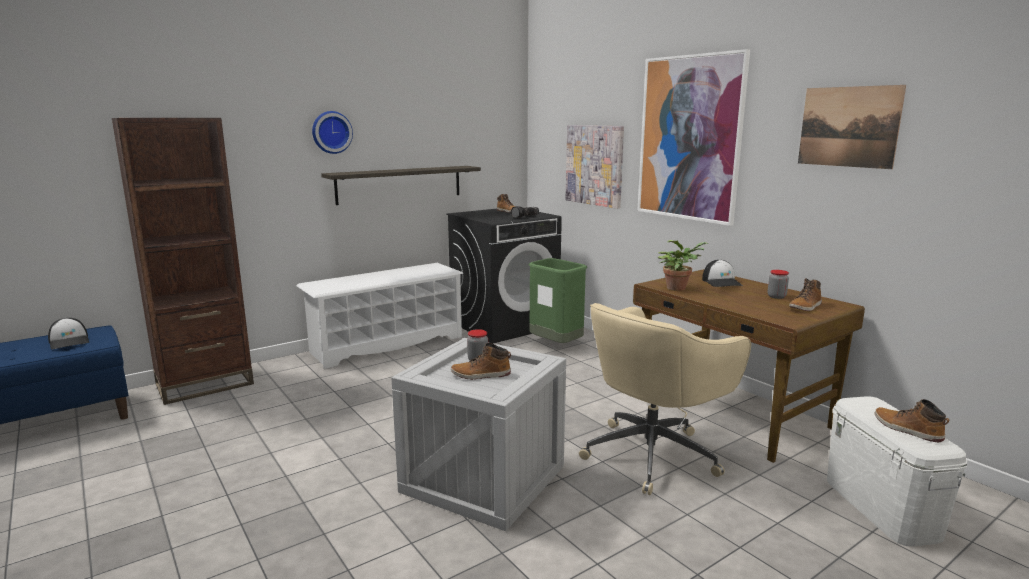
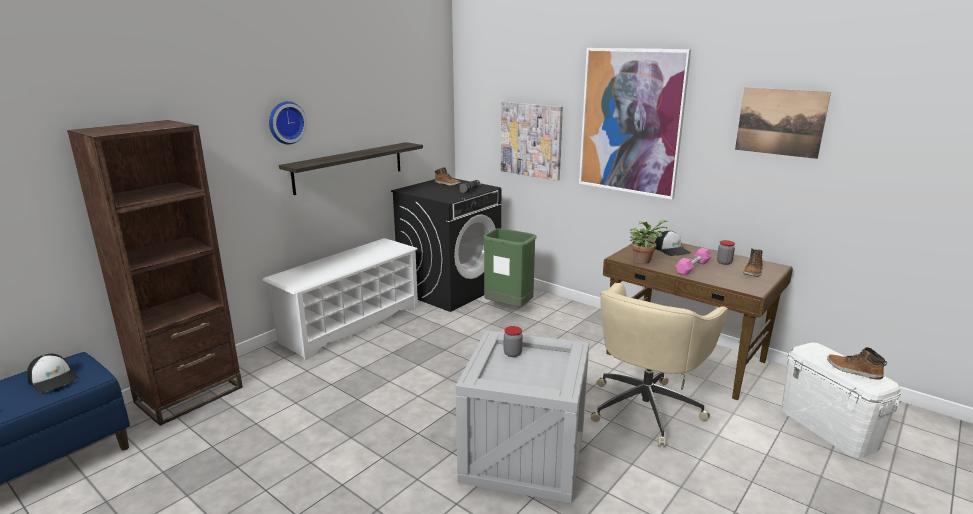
camera: 15 degrees left, 5 degrees up
boot [451,343,511,380] -> none
none -> pink dumbbell [676,248,712,276]

